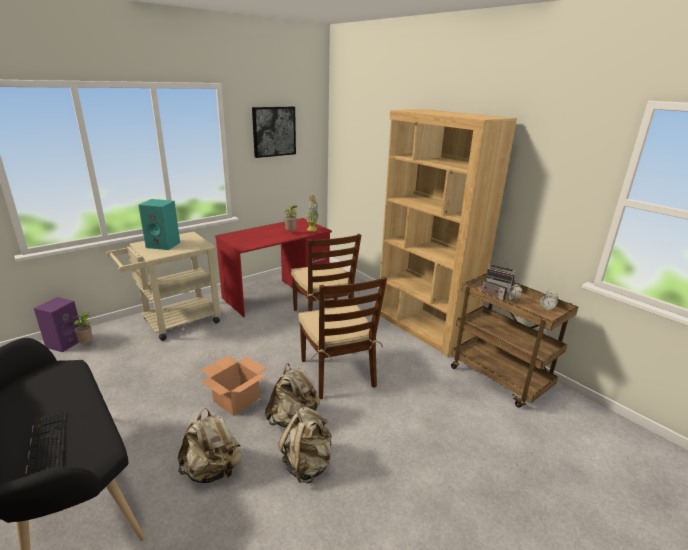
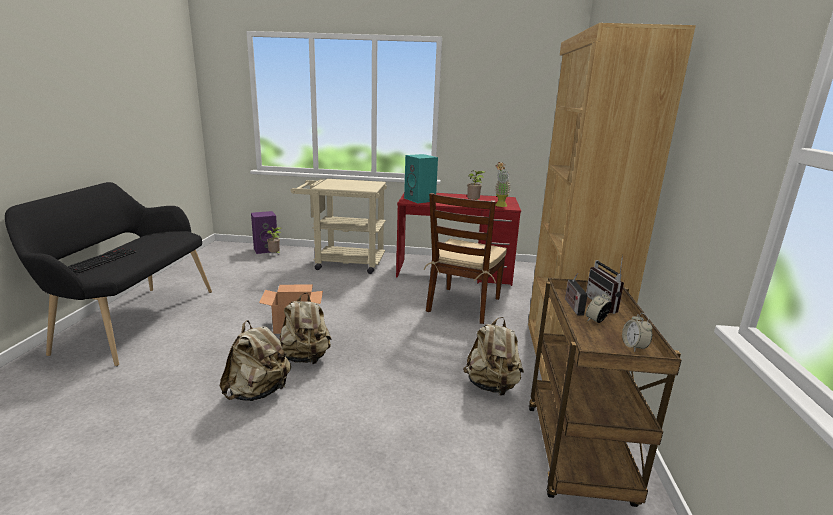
camera: 45 degrees right, 5 degrees down
turquoise speaker [138,199,180,250] -> turquoise speaker moved to [404,154,438,203]
beige backpack [178,408,241,483] -> beige backpack moved to [463,317,524,396]
picture [252,107,296,158] -> none
brown chair [298,276,387,399] -> none

